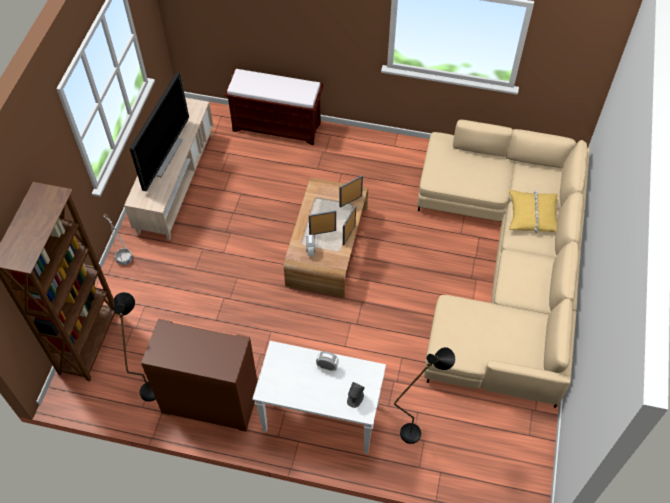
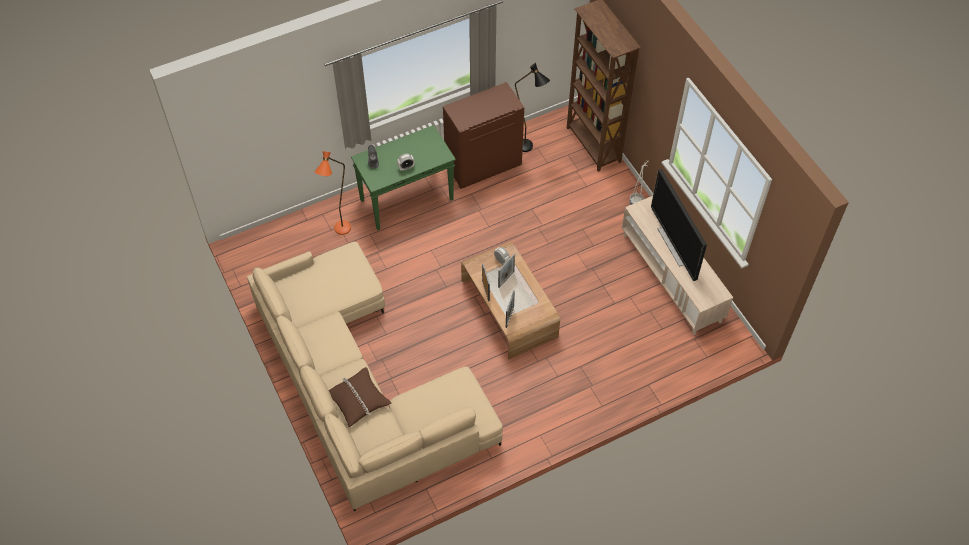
camera: 140 degrees right, 0 degrees up
brown bench [225,69,323,145] -> none
white console table [252,341,386,454] -> green console table [351,125,456,230]
black floor lamp [394,347,455,444] -> orange floor lamp [315,151,351,235]
yellow pillow [509,190,558,233] -> brown pillow [329,367,391,427]

